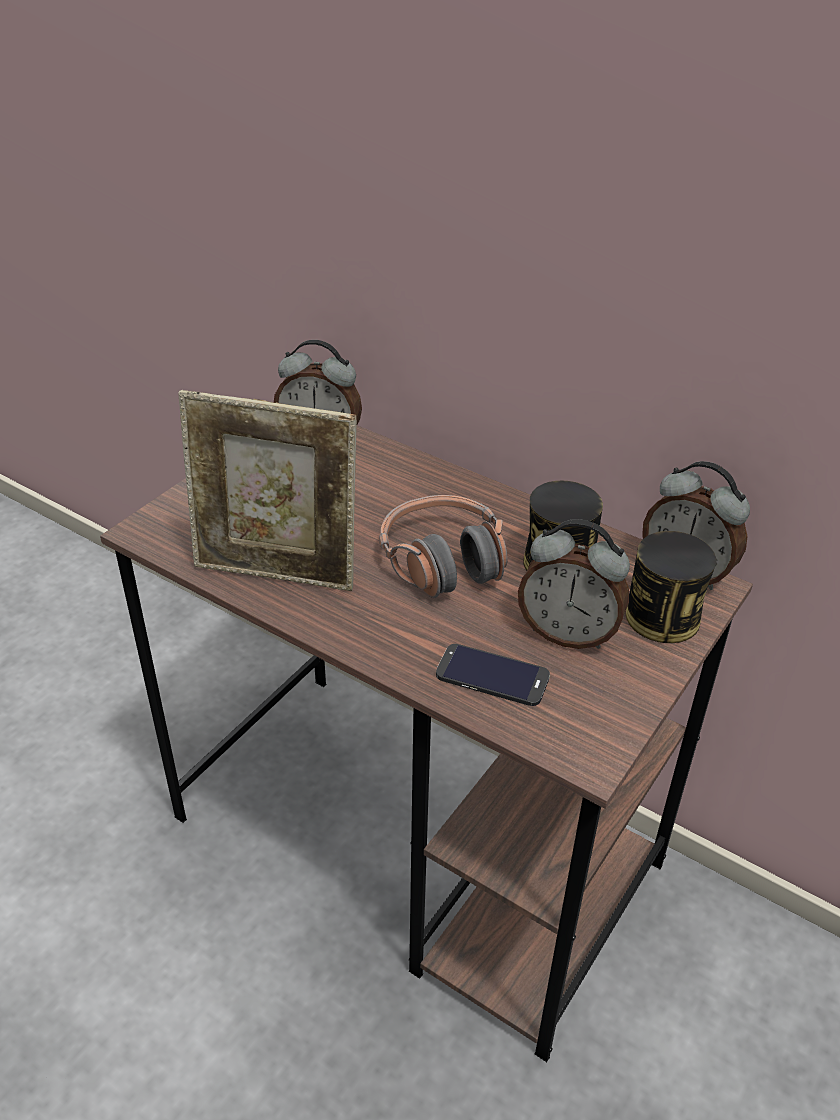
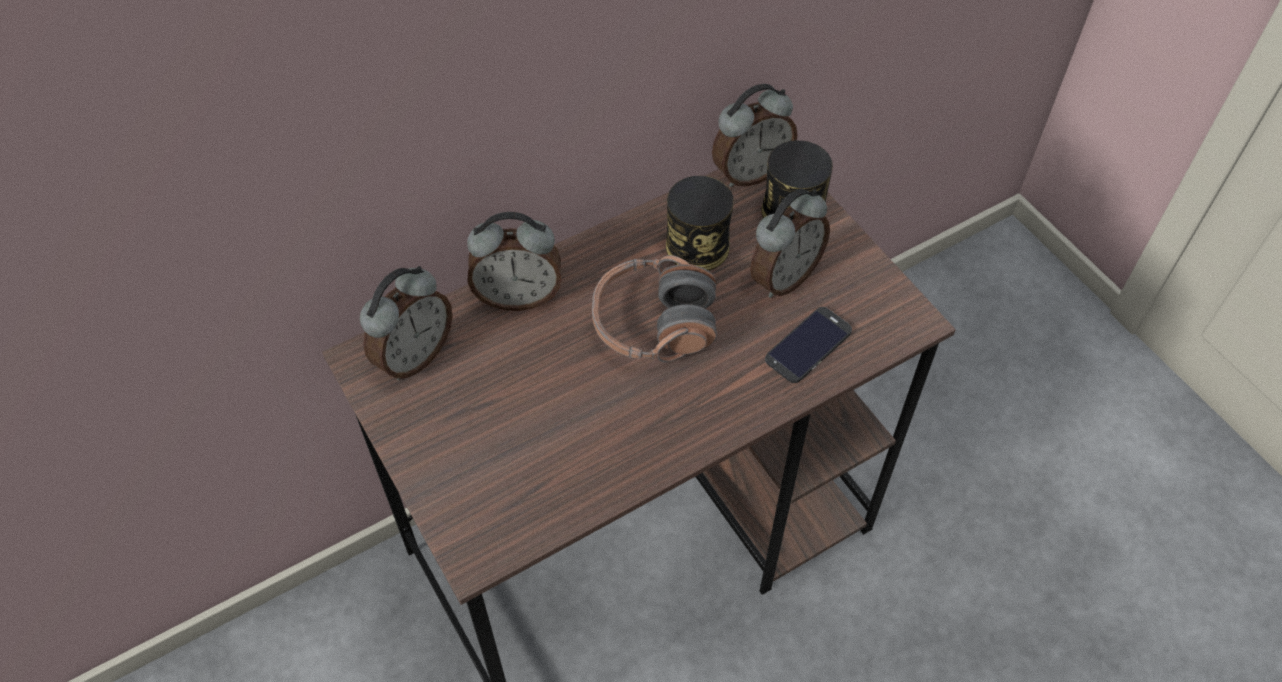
camera: 65 degrees left, 15 degrees up
picture frame [178,390,357,591] -> none
none -> alarm clock [467,212,561,311]

